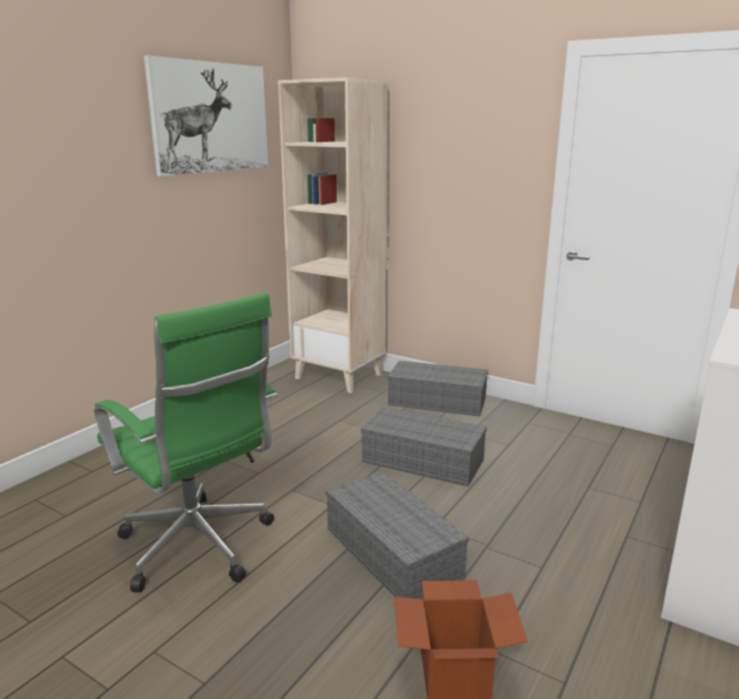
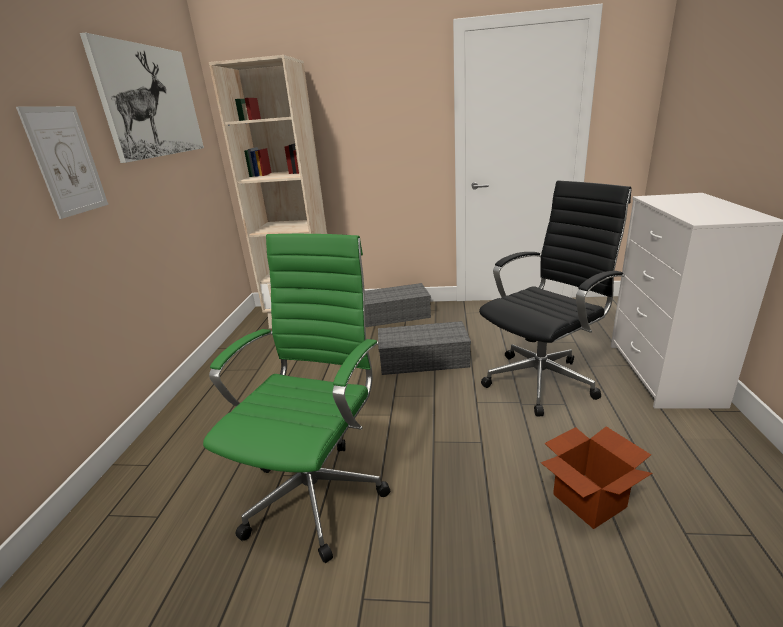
camera: 25 degrees left, 5 degrees up
green office chair [94,293,277,592] -> green office chair turned 90 degrees counterclockwise [203,234,390,563]
grey storage box [326,471,469,600] -> none
none -> picture [16,106,108,219]
none -> black office chair [479,180,632,417]

